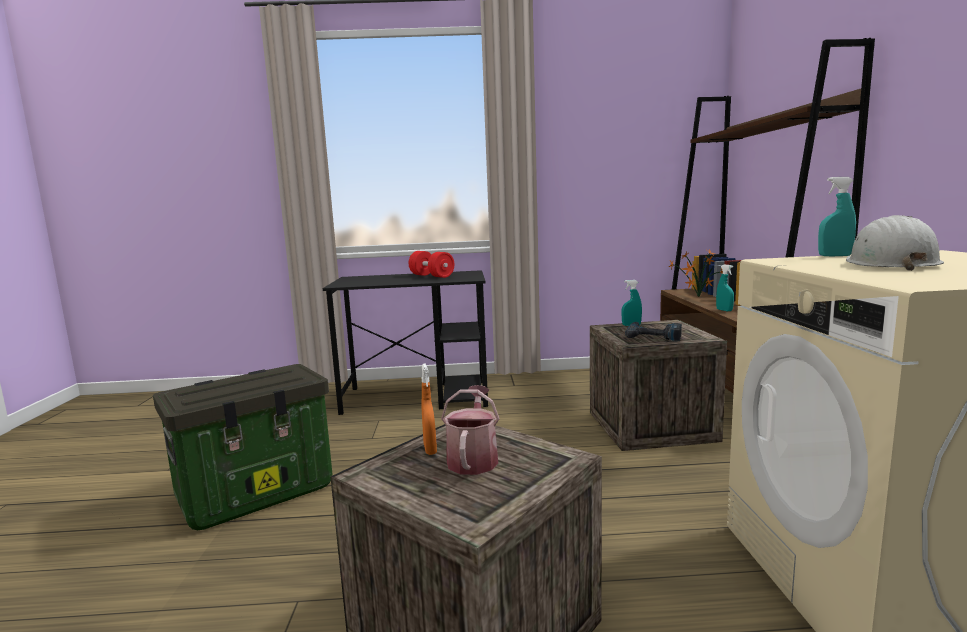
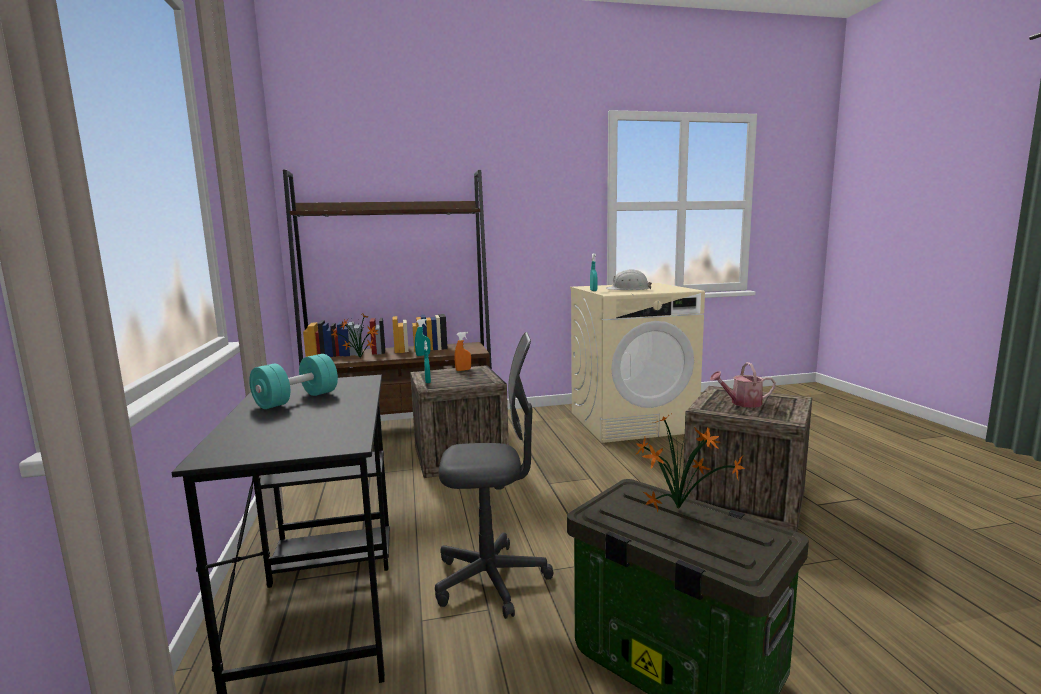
camera: 100 degrees left, 0 degrees up
red dumbbell [409,251,454,278] -> turquoise dumbbell [249,354,338,409]
orange spray bottle [421,363,437,455] -> orange spray bottle moved to [454,332,471,371]
power drill [625,322,682,341] -> none
none -> grey office chair [435,332,553,619]
none -> potted plant [635,412,745,512]

